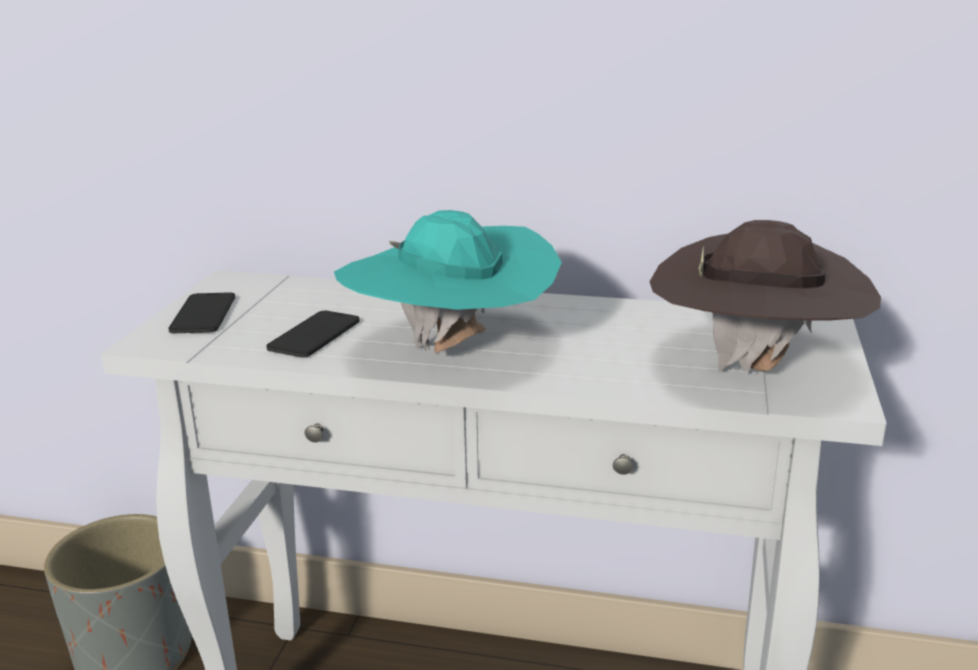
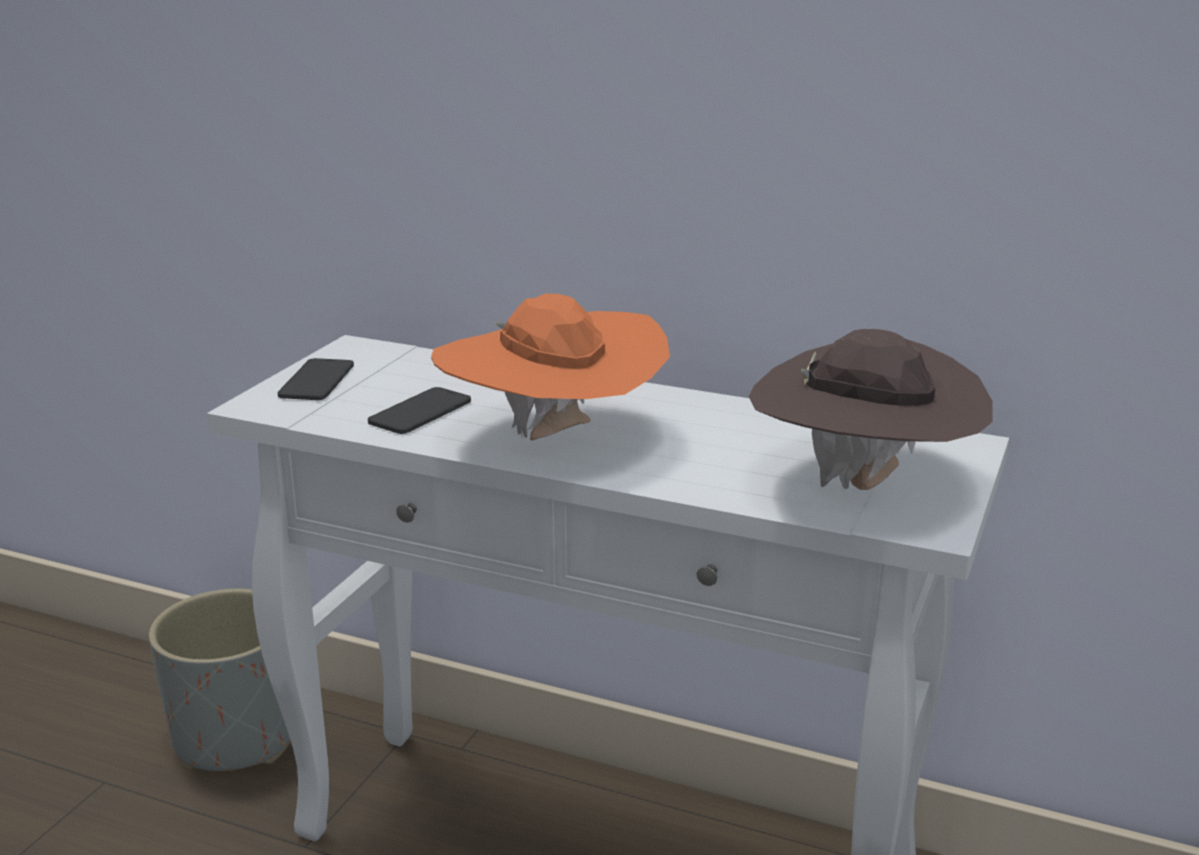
camera: 10 degrees right, 0 degrees up
turquoise hat [334,210,562,353] -> orange hat [431,294,670,441]

